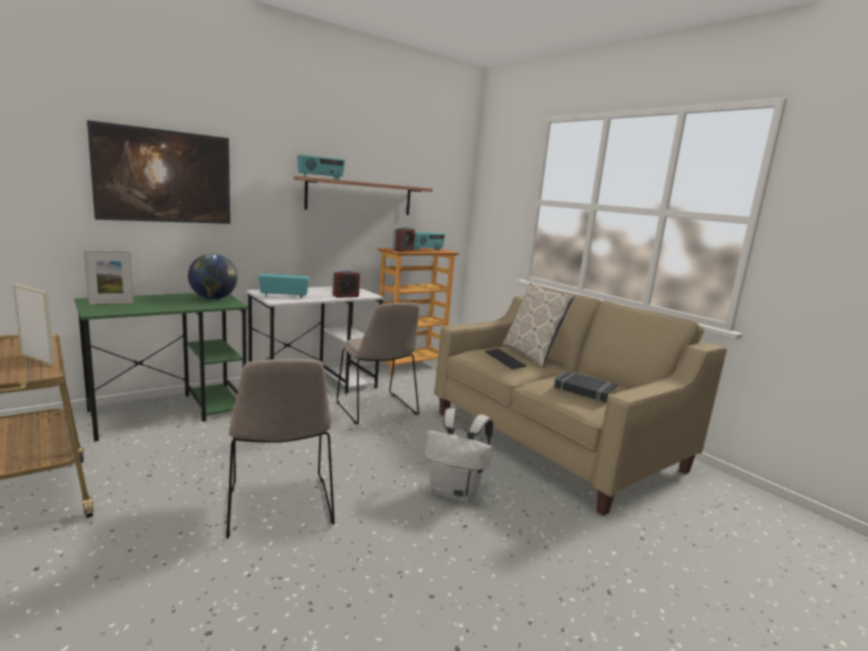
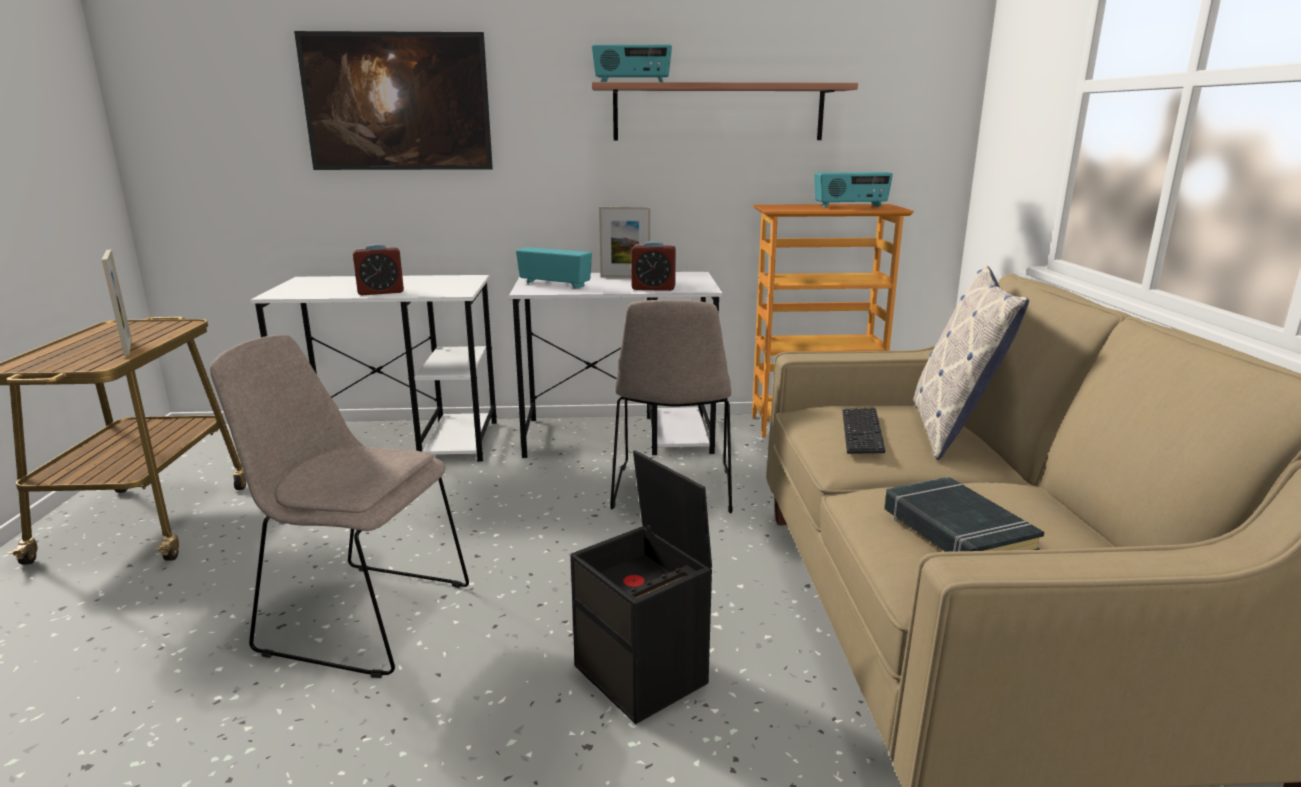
camera: 35 degrees right, 5 degrees up
green desk [74,293,249,442] -> white desk [250,275,497,462]
picture frame [84,250,134,305] -> picture frame moved to [599,207,650,278]
globe [188,254,238,299] -> none
beige chair [226,359,335,539] -> beige chair turned 90 degrees clockwise [210,335,469,678]
alarm clock [393,226,415,252] -> alarm clock moved to [353,244,404,295]
white backpack [424,408,493,502] -> black storage box [570,450,712,724]

